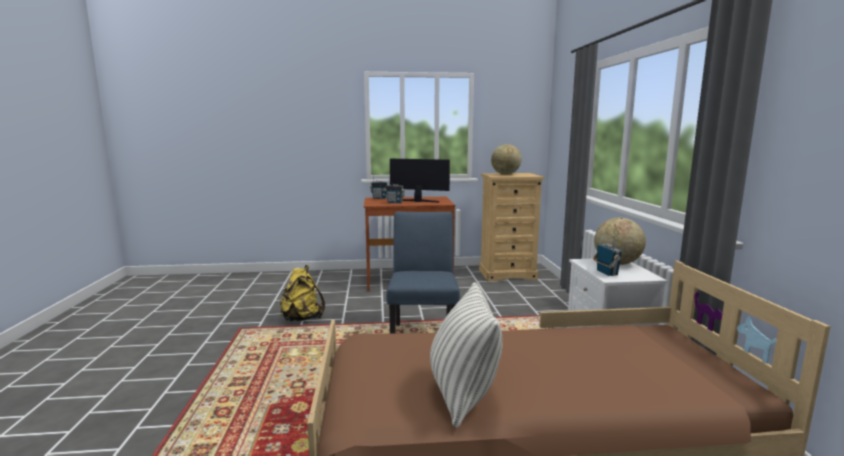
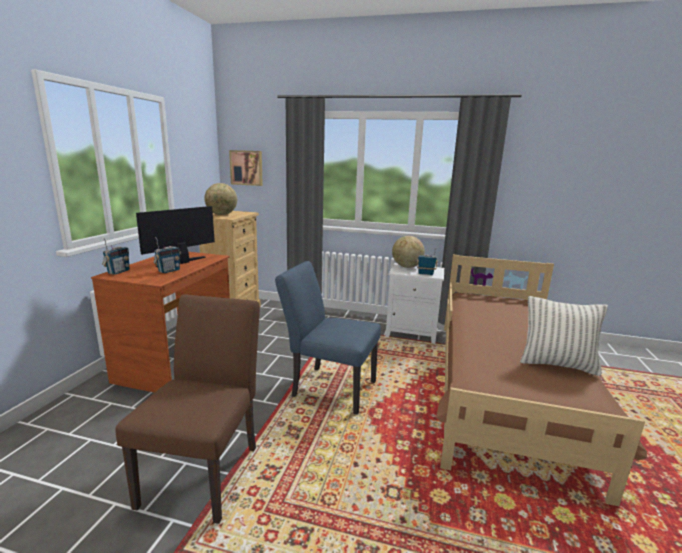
camera: 70 degrees left, 5 degrees up
yellow backpack [280,265,325,321] -> brown chair [115,294,260,524]
none -> picture [229,150,263,186]

